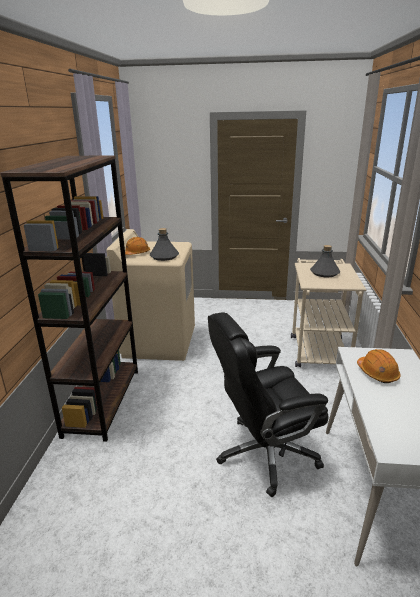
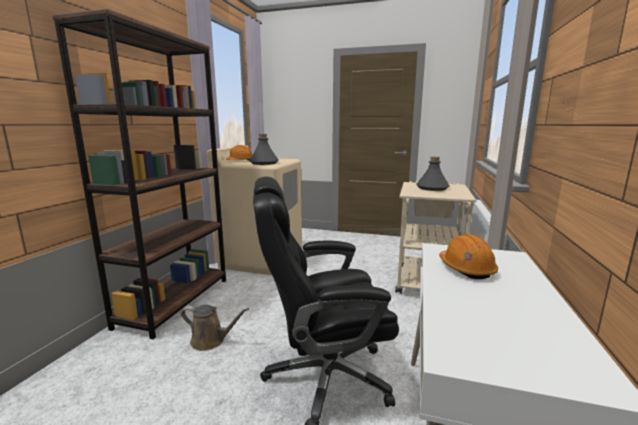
camera: 10 degrees right, 10 degrees down
none -> brown watering can [181,305,249,351]

